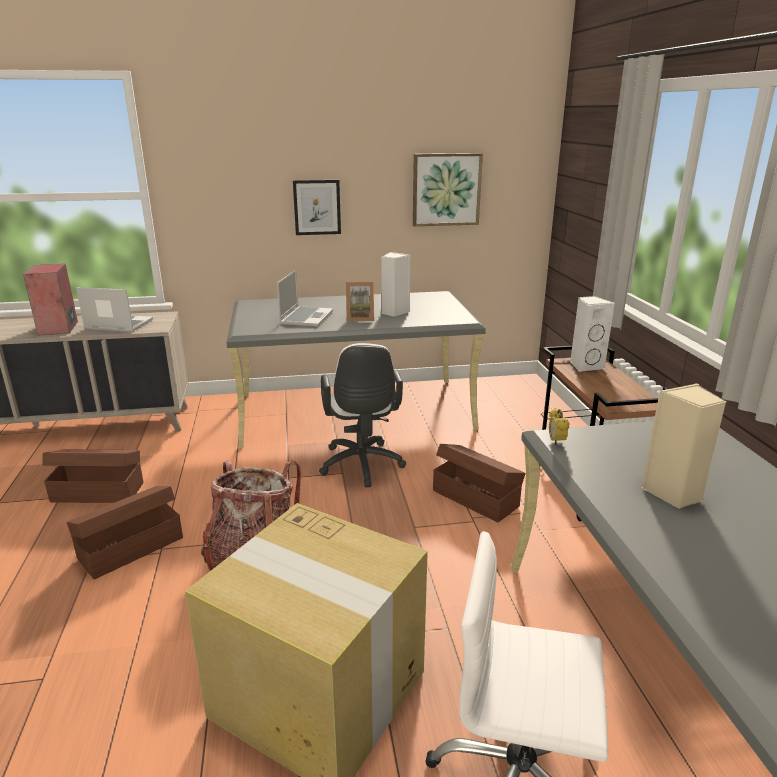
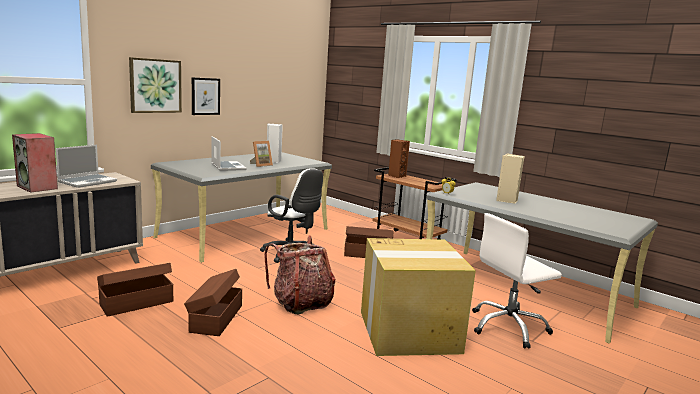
camera: 40 degrees left, 10 degrees down
laptop [76,287,153,332] -> laptop turned 150 degrees clockwise [56,145,117,188]
picture [413,153,483,226] -> picture moved to [129,57,182,113]
white speaker [570,296,615,372] -> brown speaker [388,139,410,178]

